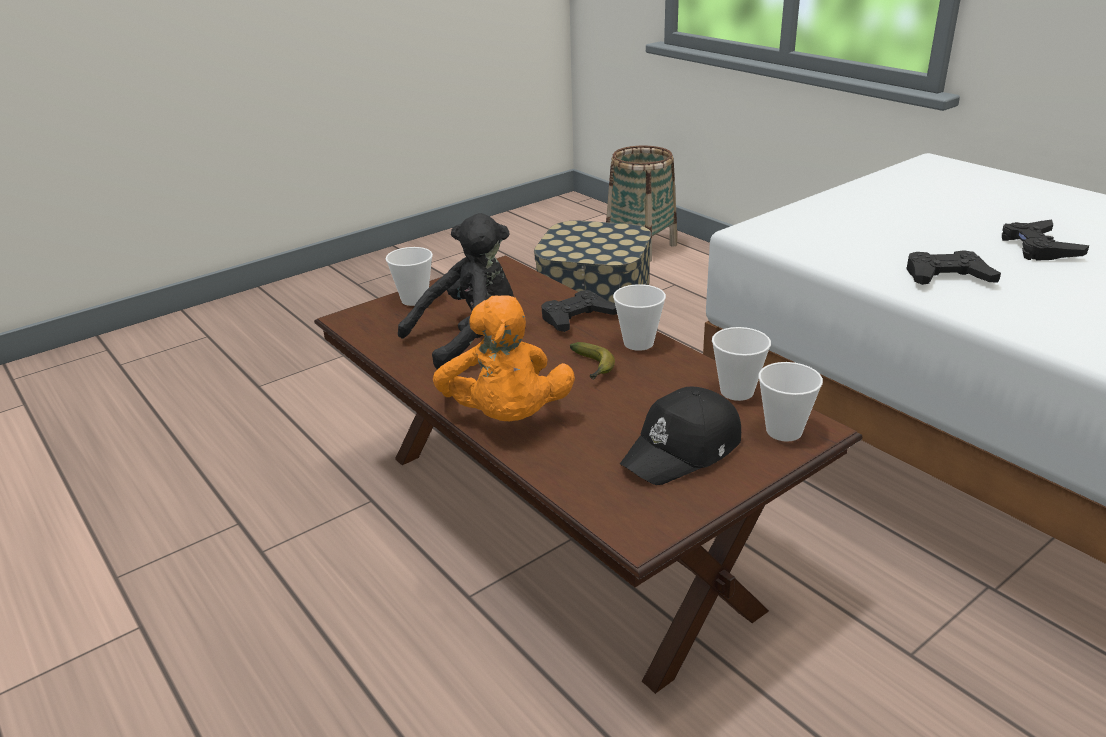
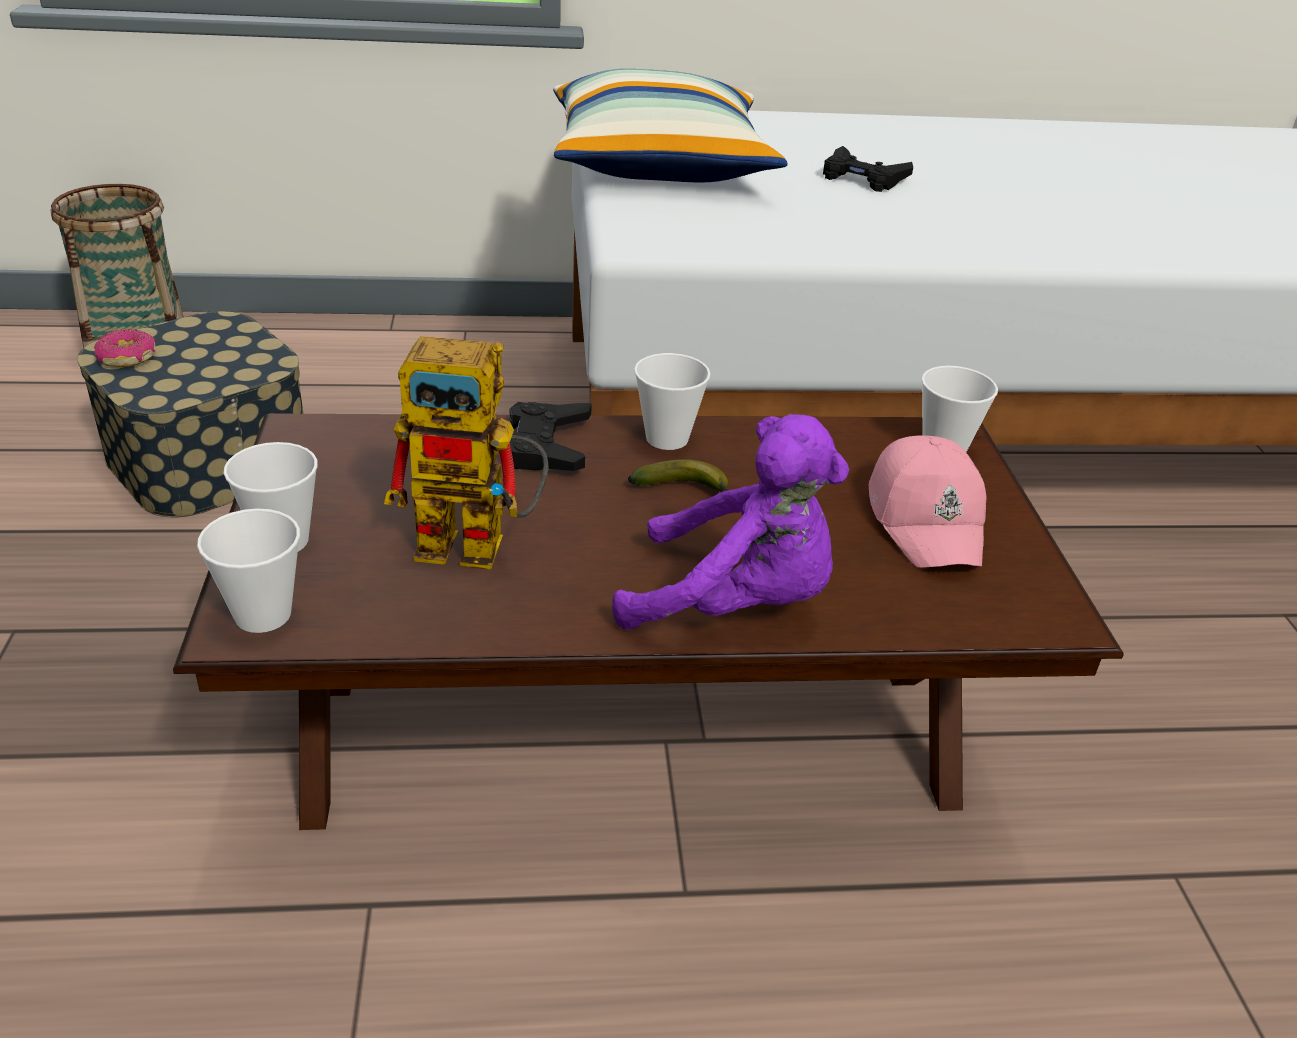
camera: 60 degrees left, 5 degrees up
black plush toy [398,213,513,369] -> toy robot [384,336,549,569]
orange plush toy [433,295,575,421] -> purple plush toy [612,414,849,630]
black cap [620,387,741,485] -> pink cap [869,435,987,568]
cup [712,327,771,401] -> cup moved to [197,508,300,633]
black game controller [907,250,1001,285] -> none
none -> donut [94,329,156,367]
none -> pillow [553,69,788,182]

